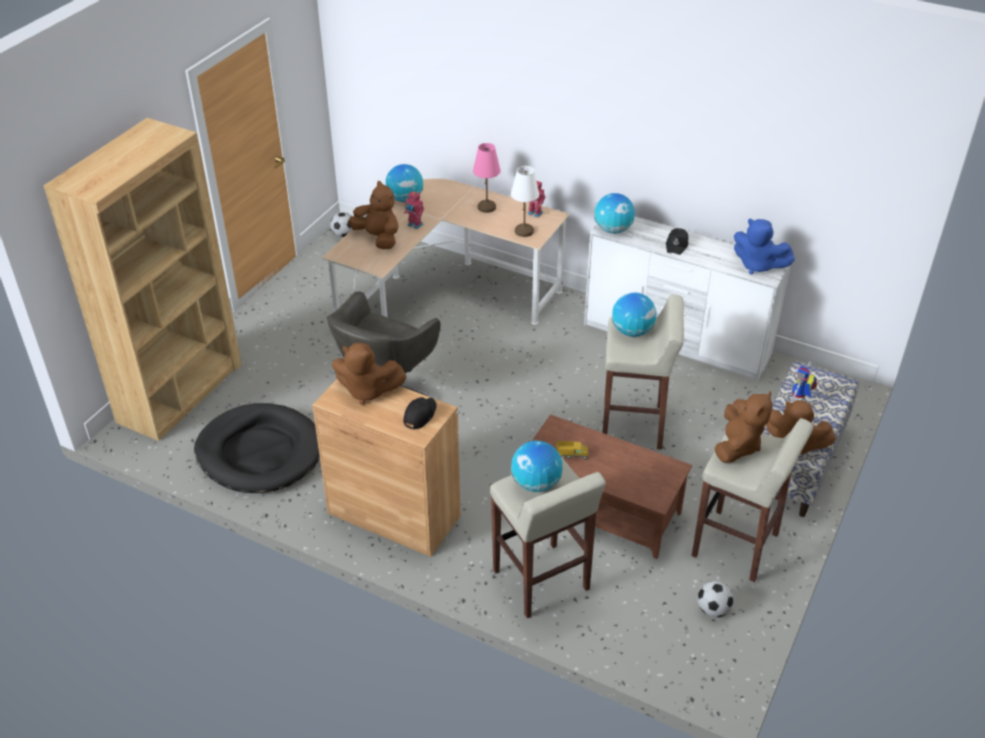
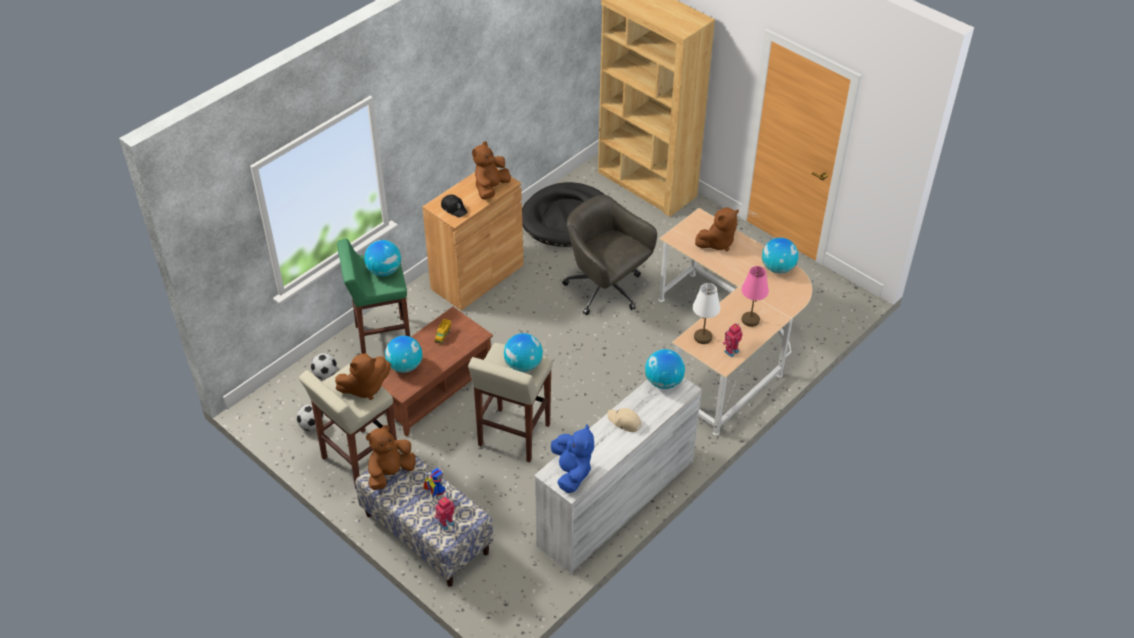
camera: 105 degrees right, 5 degrees up
football [330,212,352,237] -> football moved to [311,353,337,379]
toy robot [404,191,424,229] -> toy robot moved to [434,496,455,531]
beige stool [490,457,606,618] -> green stool [337,238,410,354]
black cap [666,228,688,255] -> beige cap [607,408,642,432]
brown plush toy [715,391,773,463] -> brown plush toy turned 60 degrees counterclockwise [335,353,391,400]
blue plush toy [734,218,795,274] -> blue plush toy turned 120 degrees clockwise [551,424,594,493]
none -> globe [385,336,422,373]

